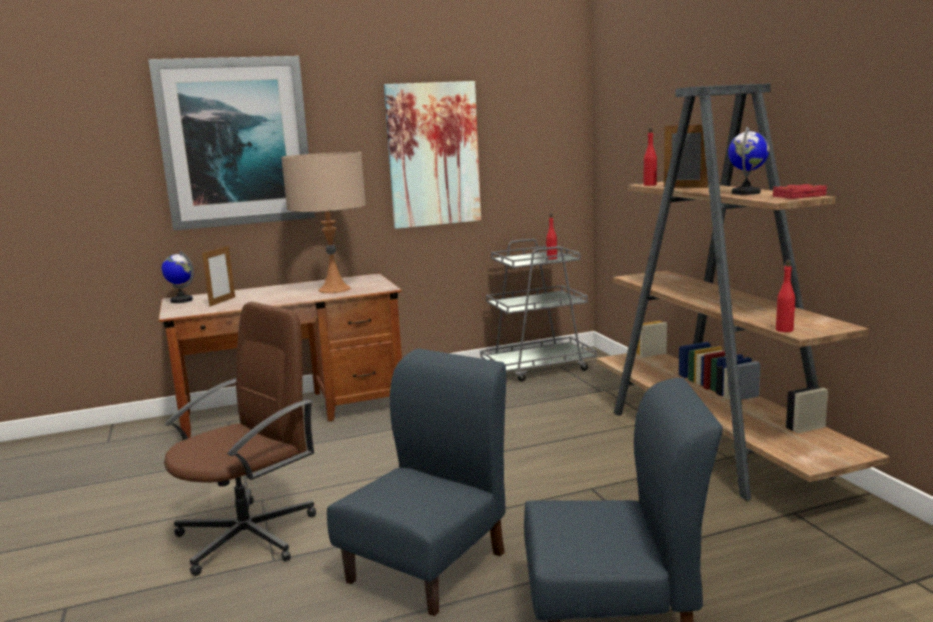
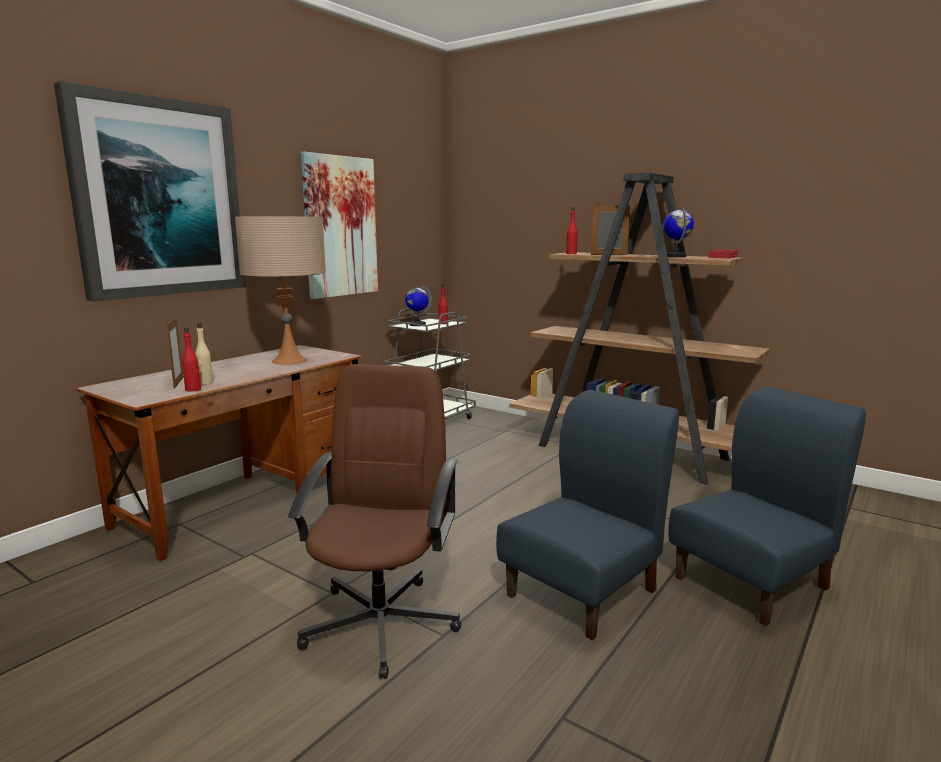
camera: 35 degrees left, 0 degrees up
globe [162,251,194,303] -> globe moved to [405,285,432,326]
blue chair [327,348,506,616] -> blue chair turned 45 degrees clockwise [496,390,679,640]
red bottle [776,260,795,332] -> red bottle moved to [182,327,201,392]
none -> beige bottle [195,323,213,385]

